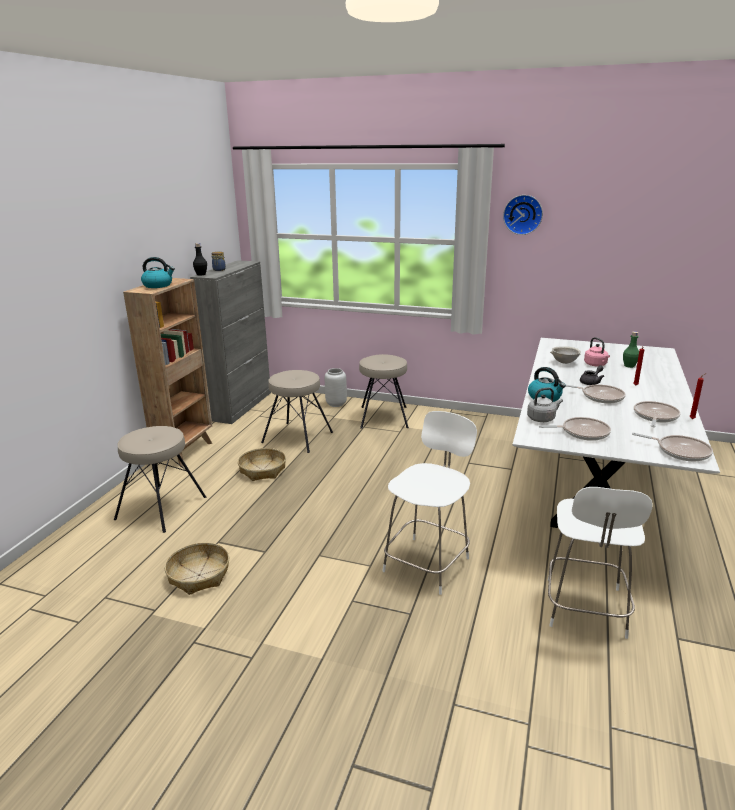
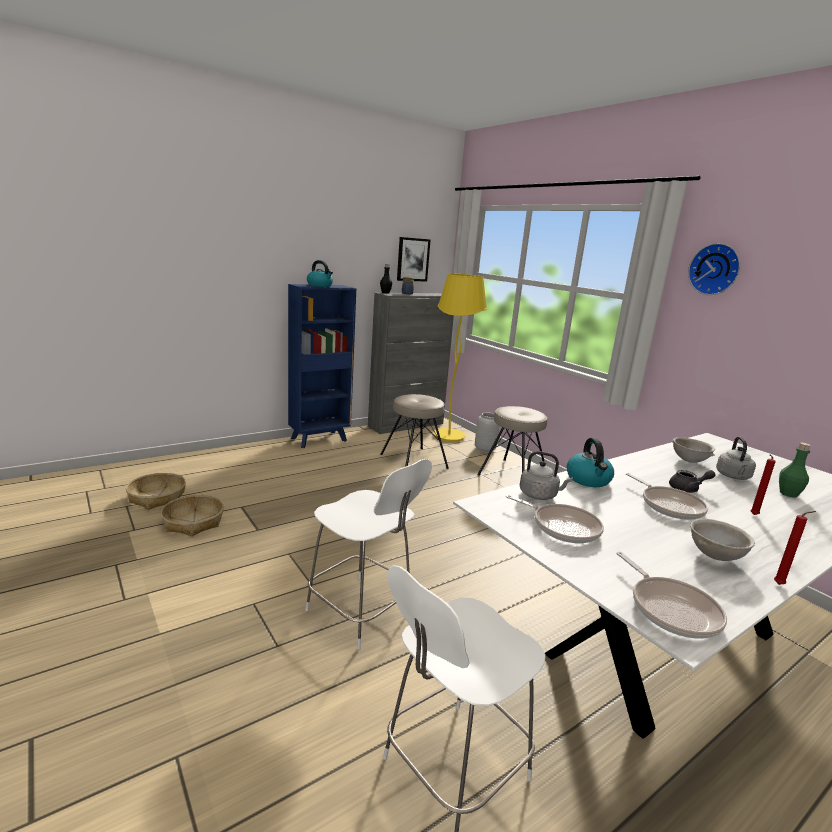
camera: 35 degrees right, 5 degrees down
beige stool [114,426,206,533] -> none
brown bookcase [123,278,212,467] -> blue bookcase [288,284,356,448]
basket [238,448,286,481] -> basket moved to [126,473,186,510]
white chair [382,411,477,595] -> white chair turned 60 degrees clockwise [305,459,432,649]
pink kettle [584,337,610,366] -> grey kettle [716,436,756,480]
frying pan [634,401,680,427] -> grey bowl [690,519,755,561]
none -> picture [397,237,430,282]
none -> yellow floor lamp [433,273,487,442]

